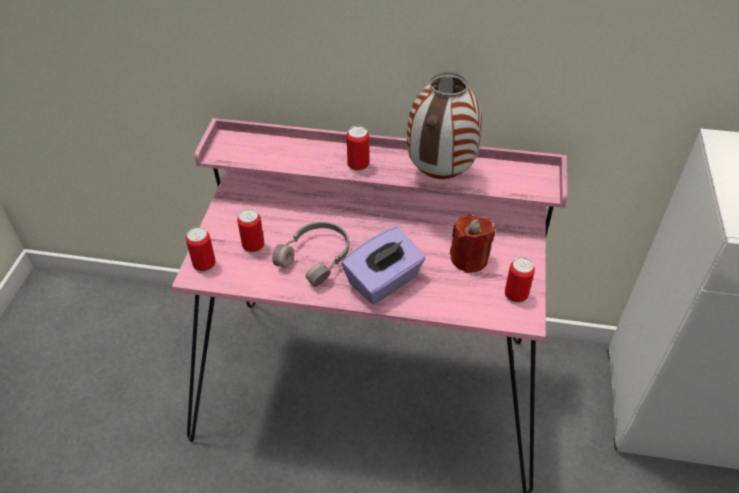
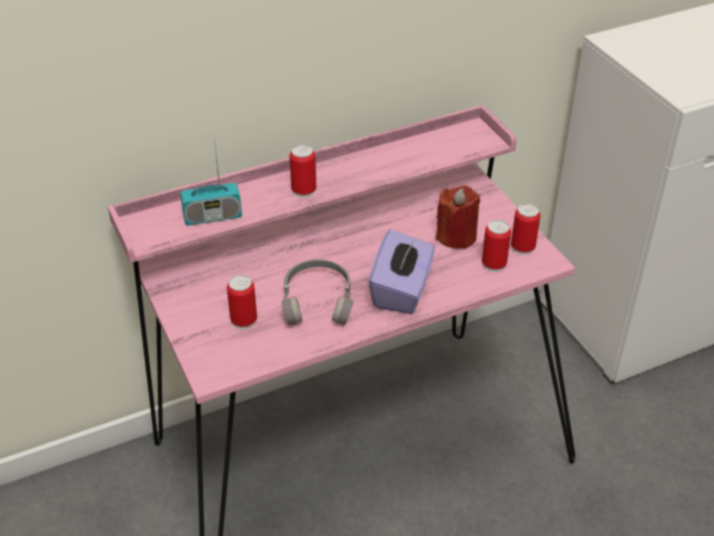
camera: 35 degrees left, 5 degrees down
can [186,227,216,273] -> can moved to [482,220,511,272]
vase [407,72,482,179] -> none
none -> radio [180,140,242,226]

